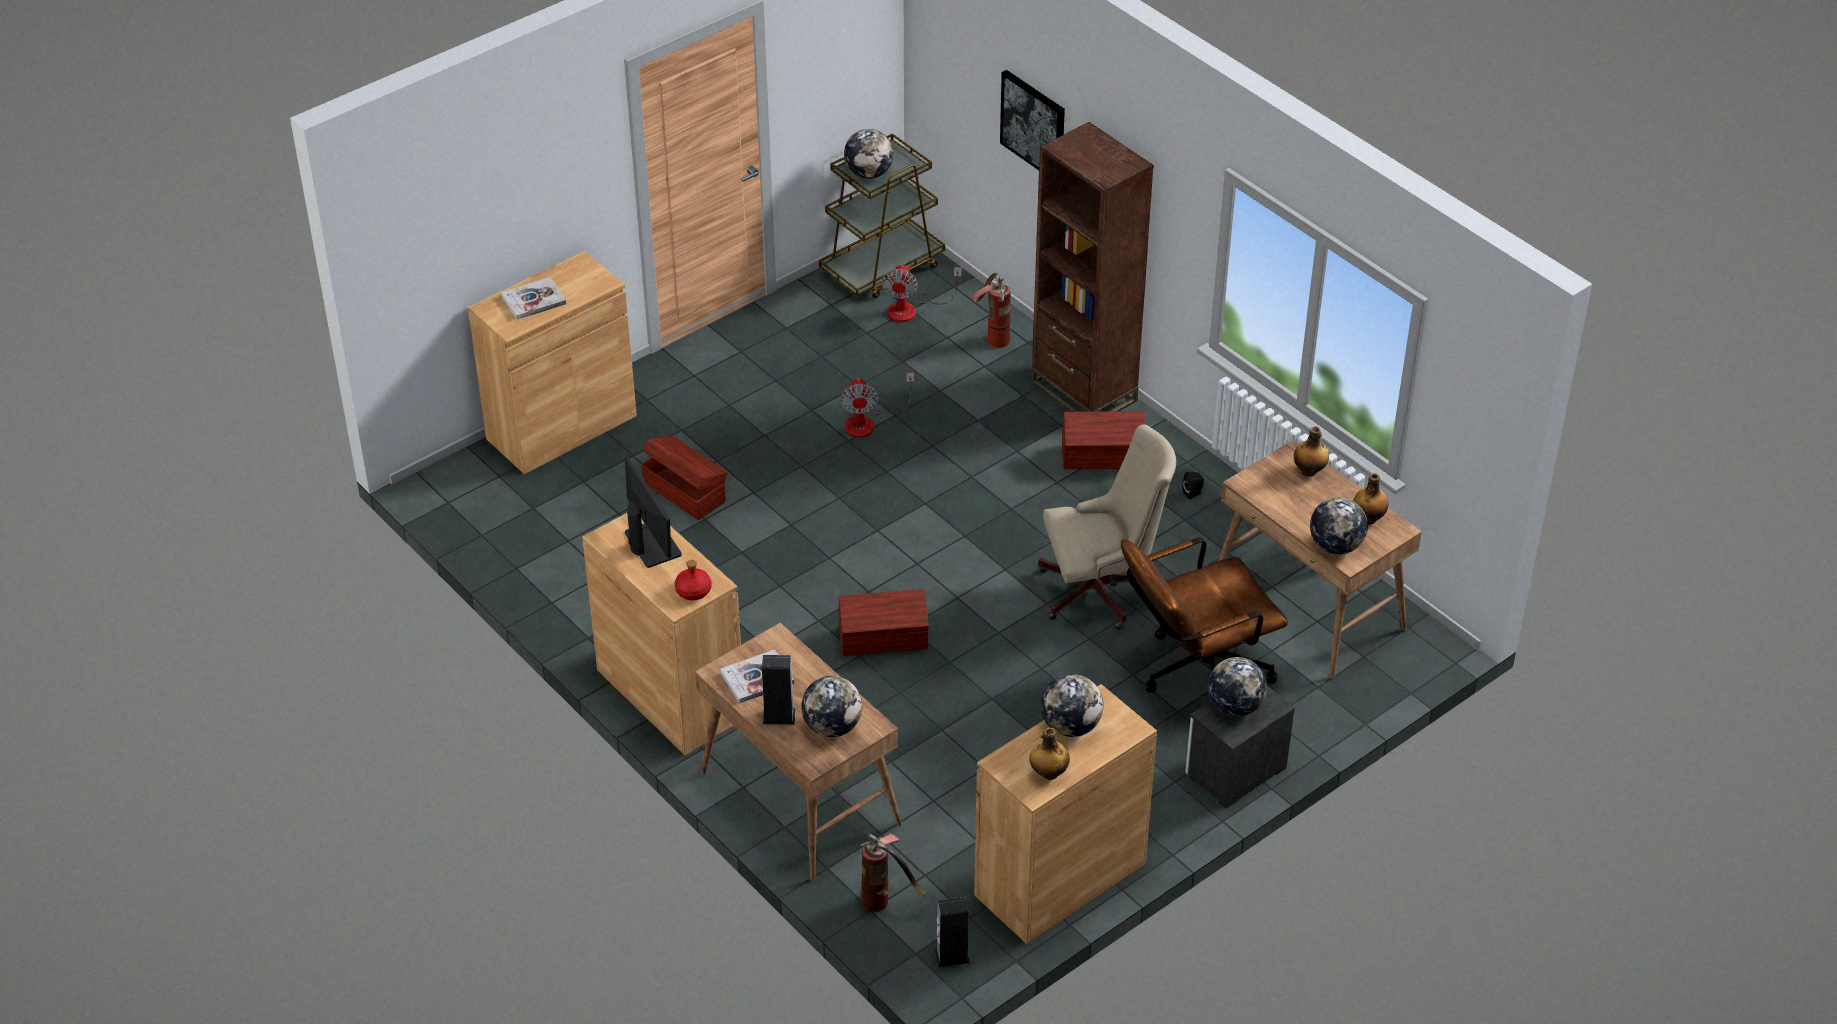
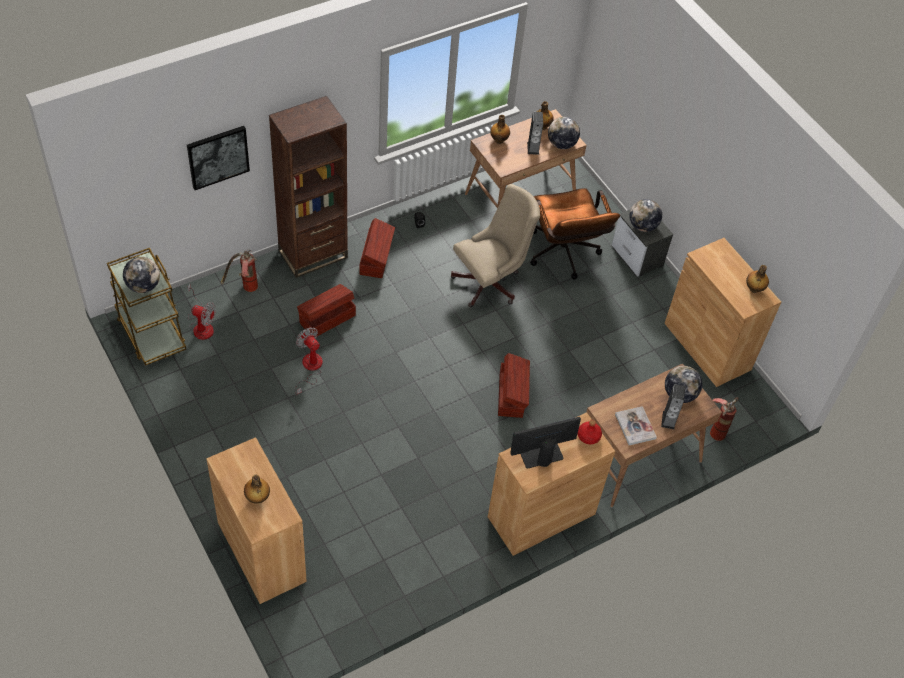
camera: 85 degrees left, 10 degrees up
book [501,277,566,320] -> bottle [244,475,270,504]
brown storage box [641,435,728,520] -> brown storage box moved to [297,284,356,336]
fan [840,373,914,438] -> fan turned 135 degrees counterclockwise [295,327,323,396]
speaker [935,897,970,968] -> speaker moved to [527,112,543,155]
beige office chair [1038,424,1176,629] -> beige office chair turned 60 degrees clockwise [451,184,540,307]
globe [1041,674,1103,737] -> none

